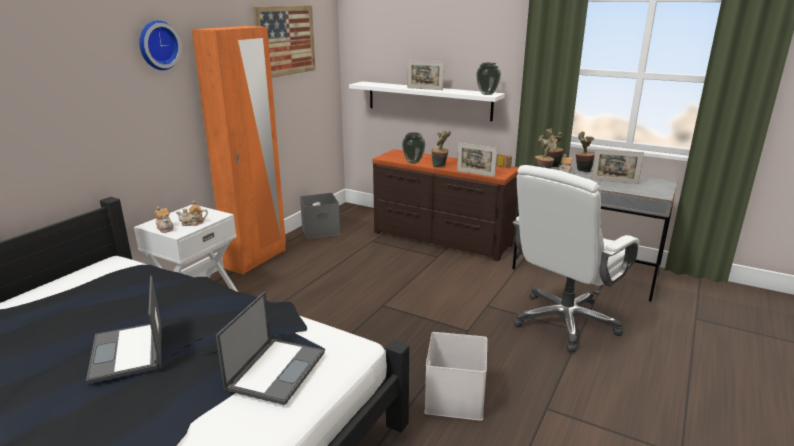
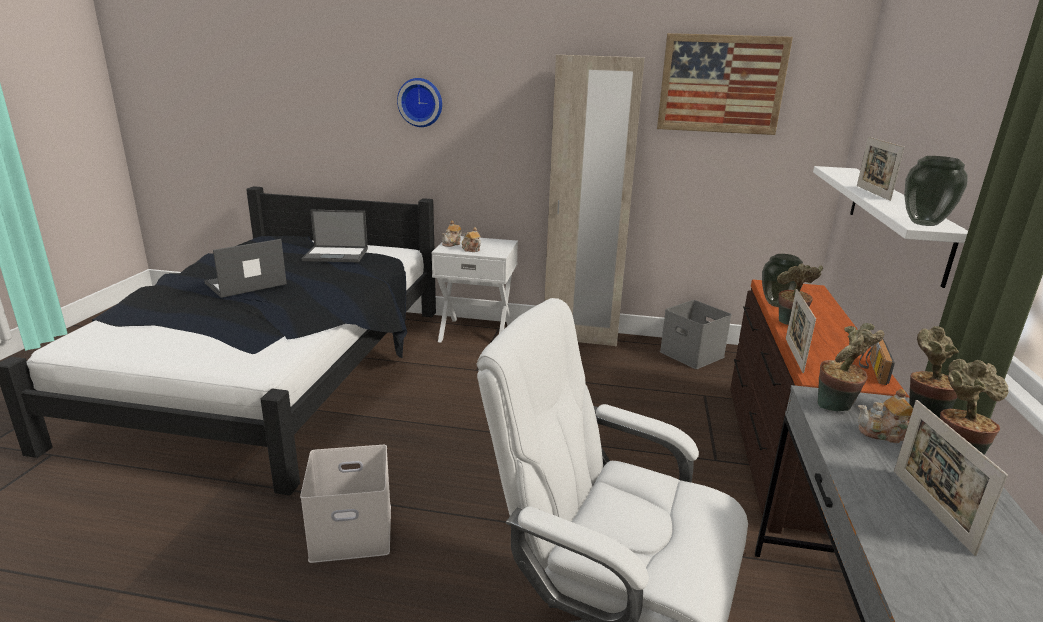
camera: 70 degrees right, 0 degrees up
wall clock [139,20,182,70] -> wall clock moved to [397,78,442,127]
orange wardrobe [192,26,286,275] -> beige wardrobe [544,55,645,347]
laptop [216,291,325,405] -> laptop moved to [302,210,368,262]

